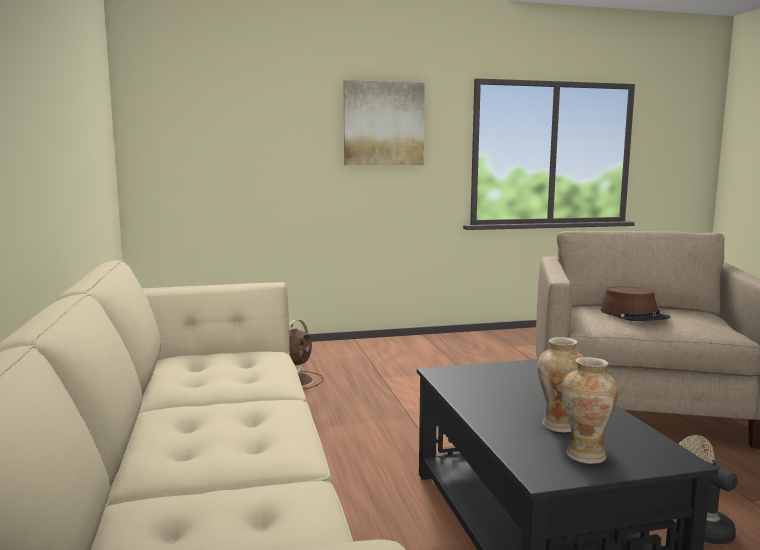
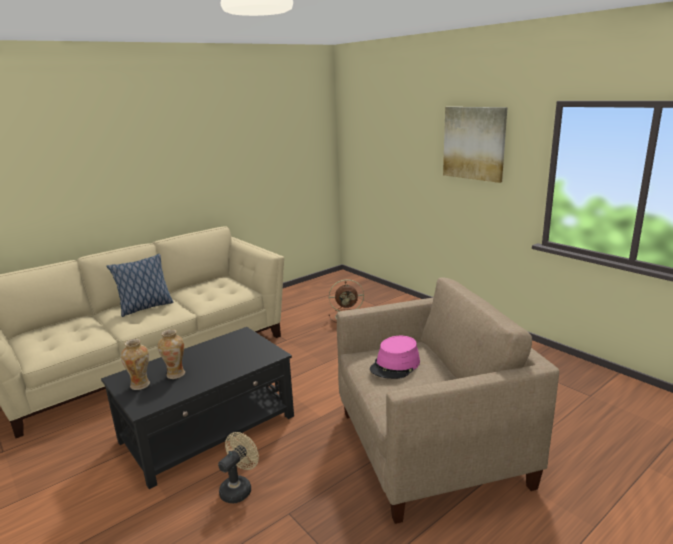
camera: 65 degrees right, 10 degrees up
brown hat [601,286,670,321] -> pink hat [370,336,420,379]
none -> pillow [107,254,174,317]

